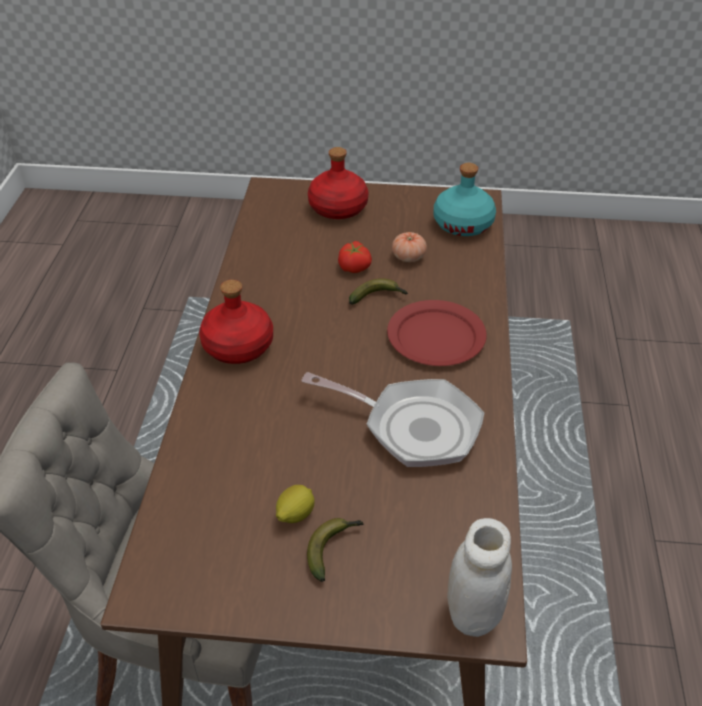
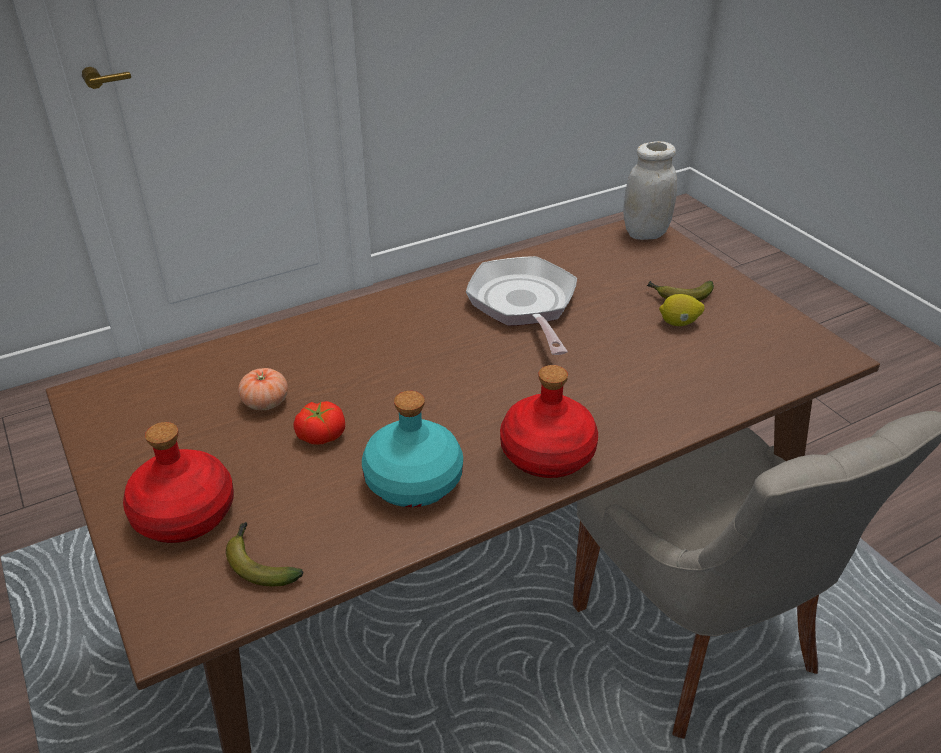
camera: 125 degrees left, 5 degrees down
banana [349,278,408,305] -> banana moved to [226,522,304,586]
red plate [387,300,487,366] -> none
turquoise bottle [434,163,496,236] -> turquoise bottle moved to [362,391,463,507]

